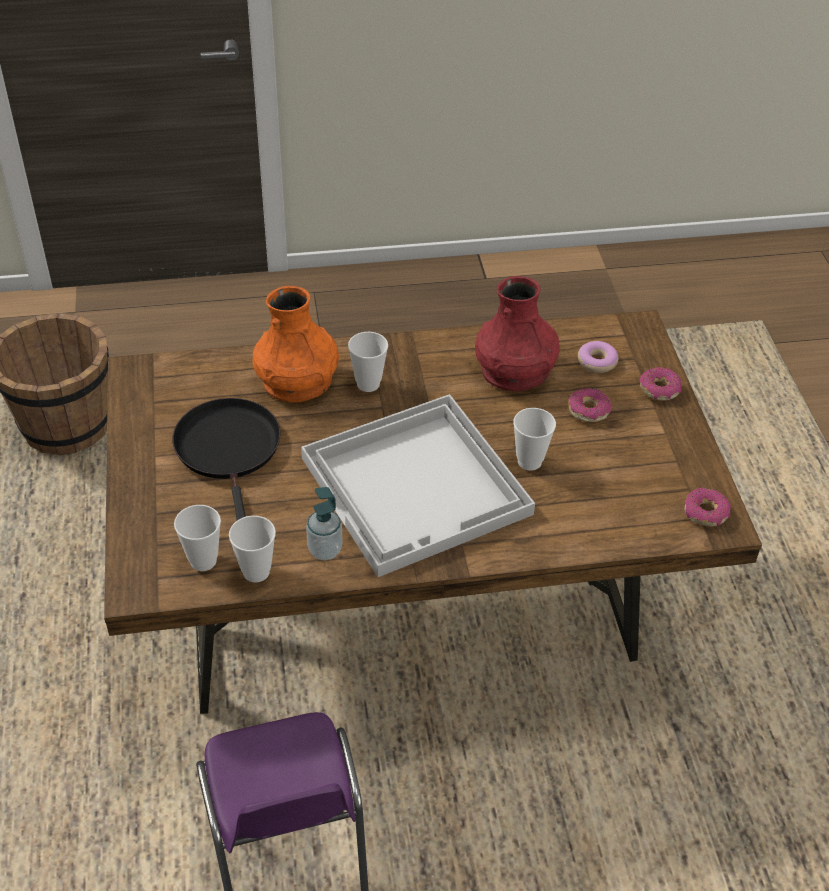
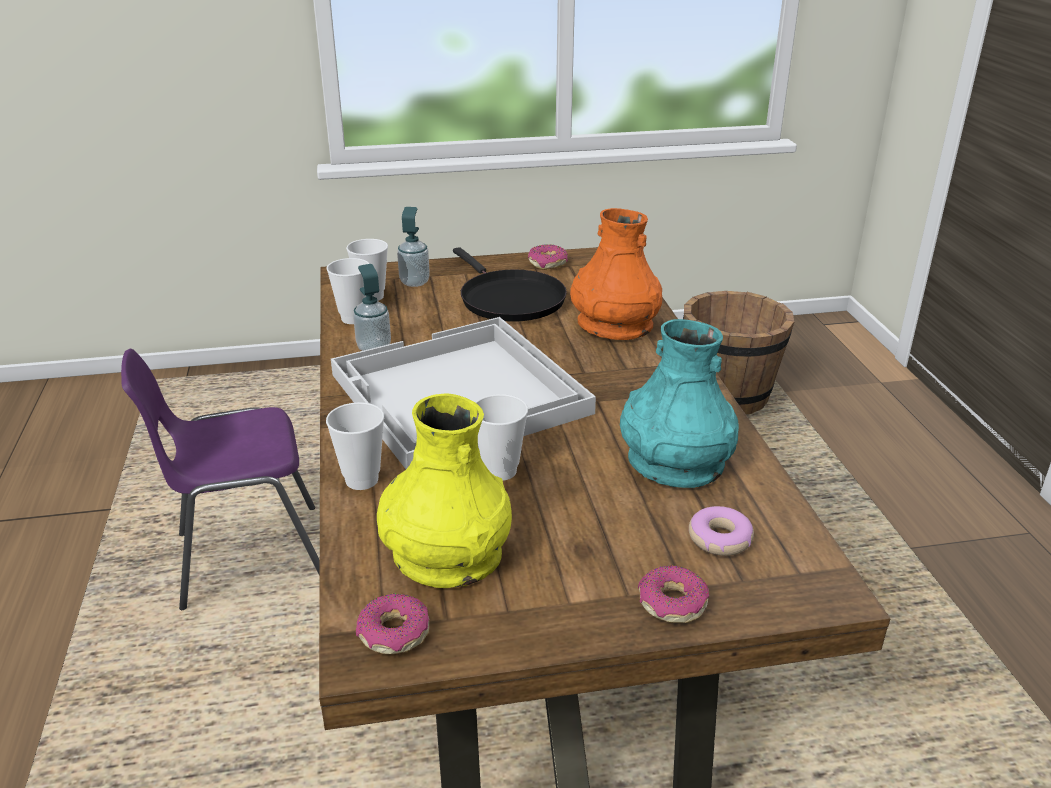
camera: 90 degrees right, 15 degrees down
black frying pan [173,398,281,521] -> black frying pan turned 75 degrees clockwise [453,247,567,322]
cup [348,332,388,392] -> cup moved to [326,402,384,490]
red vase [475,276,560,391] -> turquoise vase [620,319,739,488]
donut [569,388,611,422] -> donut moved to [528,244,568,270]
none -> yellow vase [377,394,512,588]
none -> soap dispenser [397,207,430,287]

